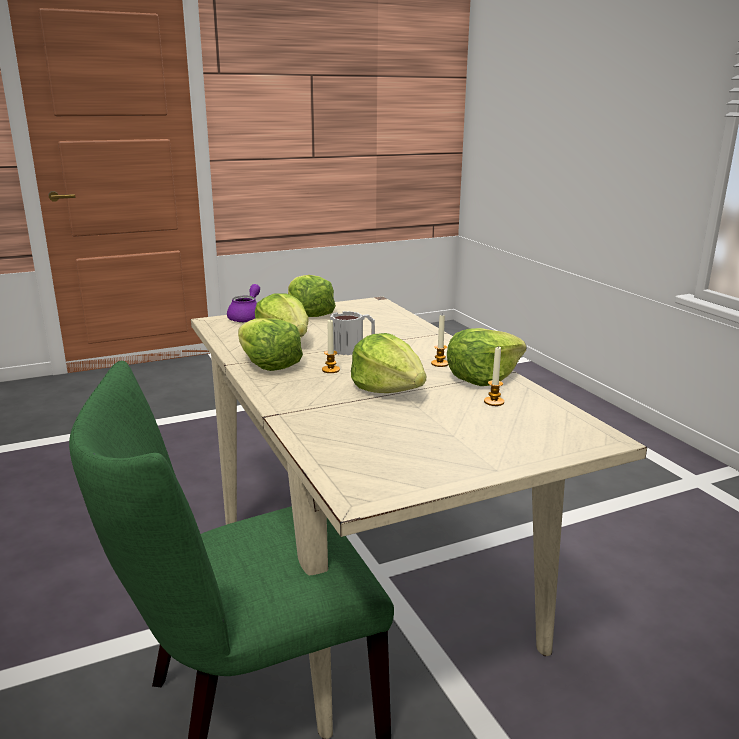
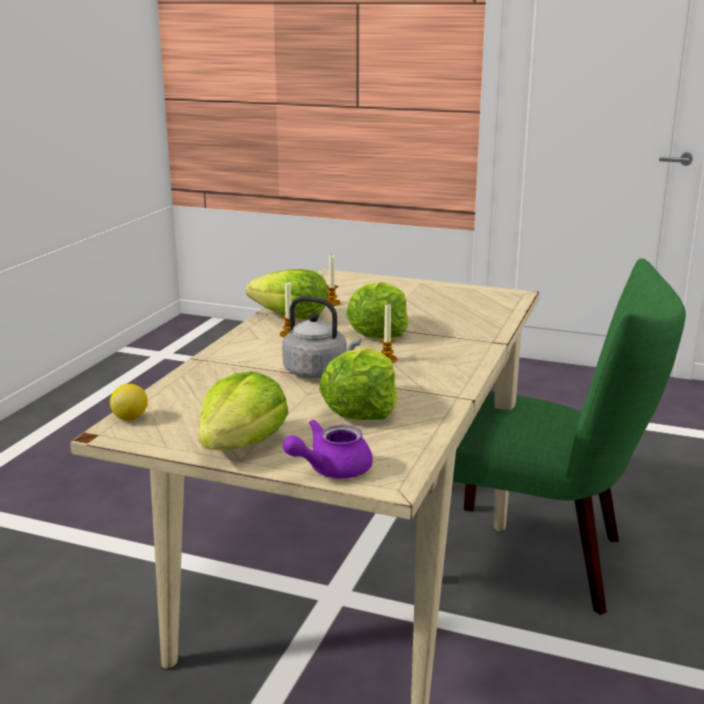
camera: 135 degrees left, 0 degrees up
lettuce [238,318,303,371] -> none
mug [330,311,375,355] -> grey kettle [282,296,361,379]
none -> lemon [110,384,148,421]

